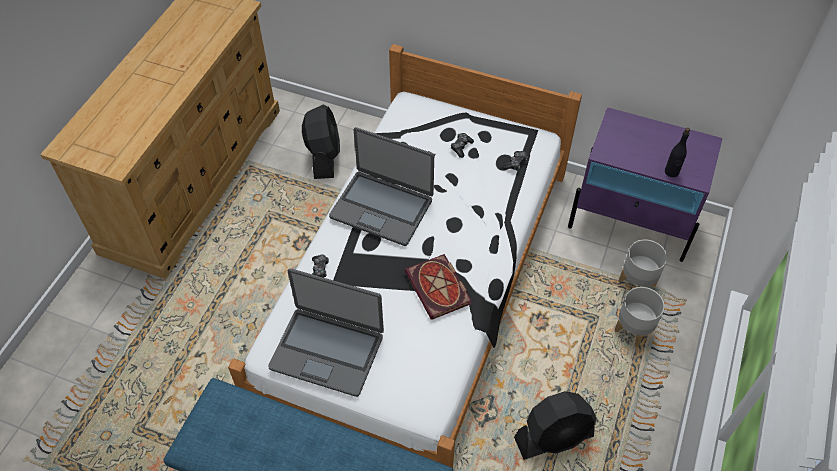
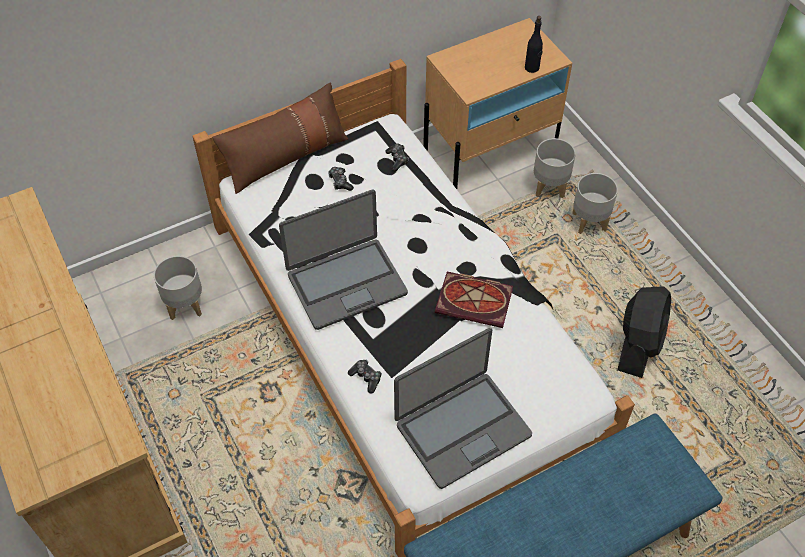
camera: 50 degrees left, 0 degrees up
black fan [302,105,340,179] -> grey planter [154,256,202,320]
purple nightstand [568,107,722,262] -> beige nightstand [423,18,572,189]
none -> brown pillow [212,82,348,194]

